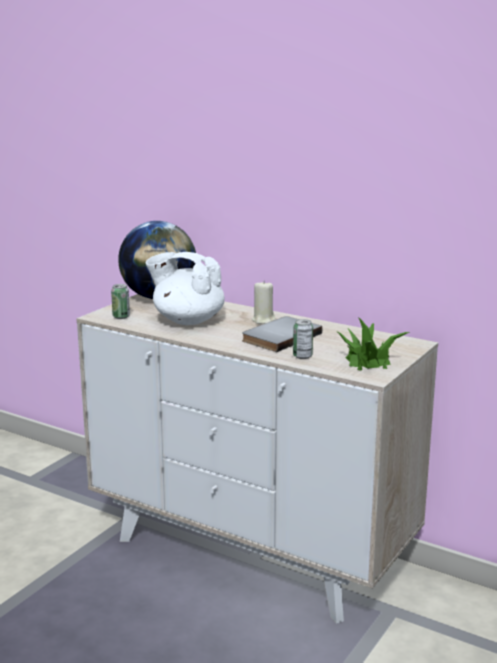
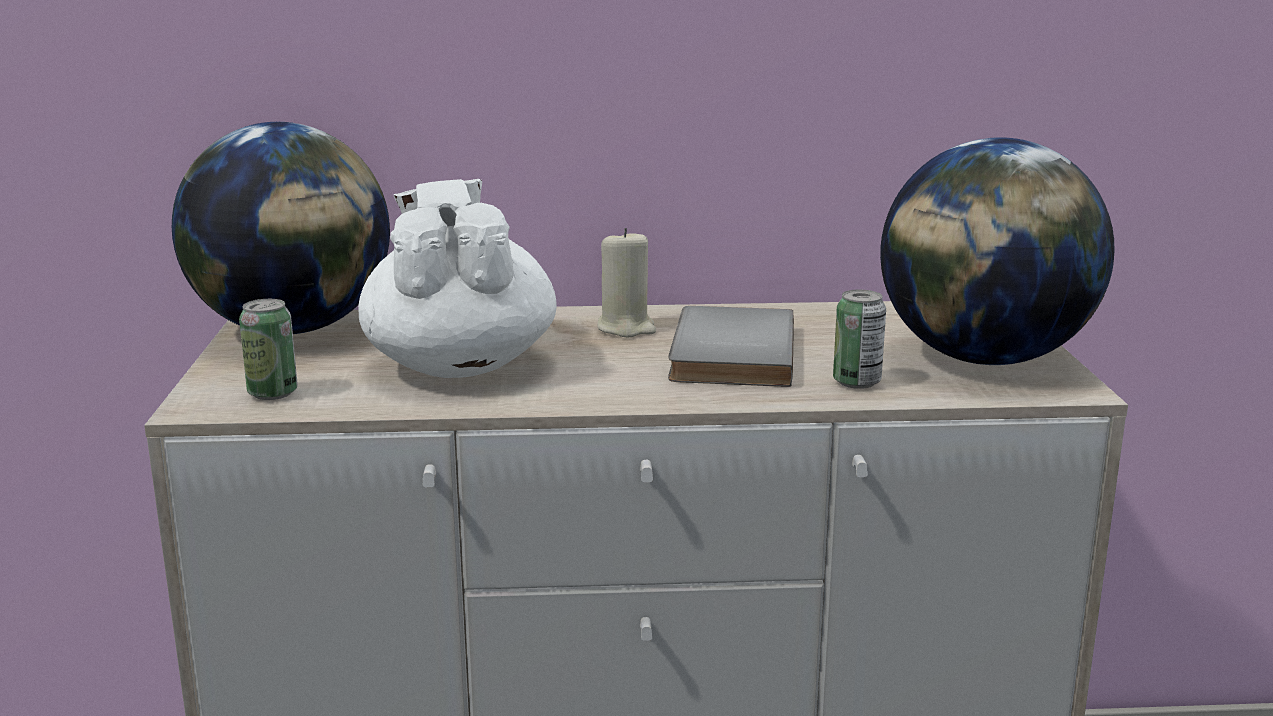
camera: 35 degrees left, 0 degrees up
white teapot [145,252,225,325] -> white teapot turned 90 degrees clockwise [358,179,557,378]
potted plant [336,317,410,370] -> globe [880,137,1115,365]

